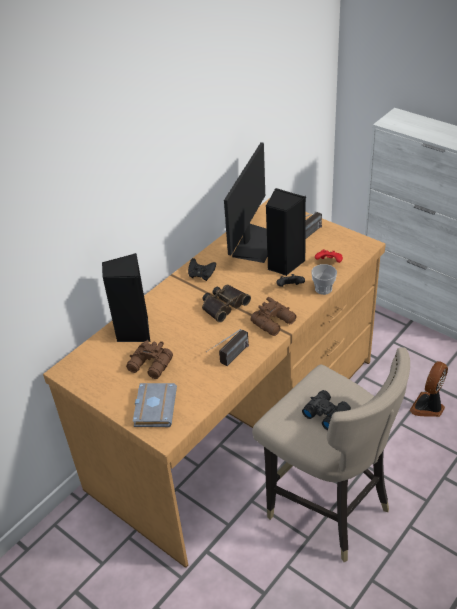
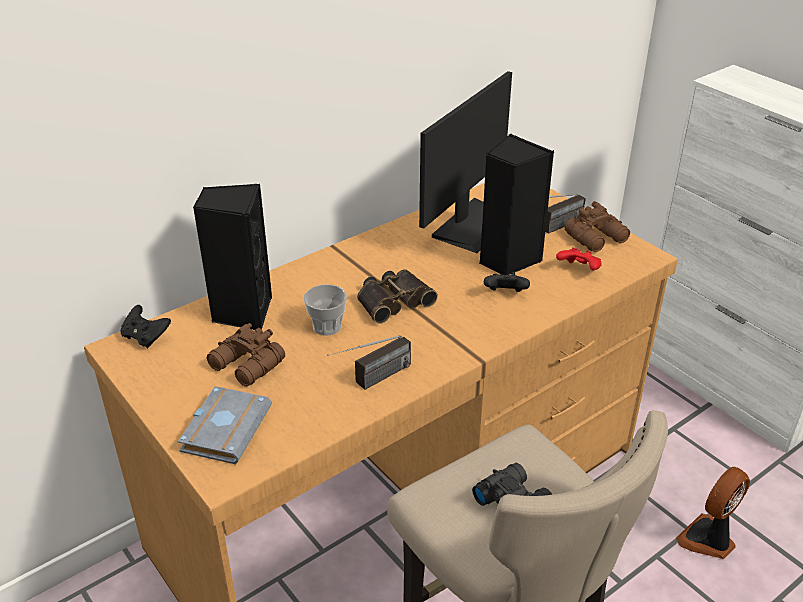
camera: 10 degrees right, 5 degrees down
black game controller [188,258,216,281] -> black game controller moved to [121,305,171,348]
brown binoculars [251,297,297,336] -> brown binoculars moved to [565,201,630,252]
cup [311,264,337,295] -> cup moved to [304,284,347,336]

